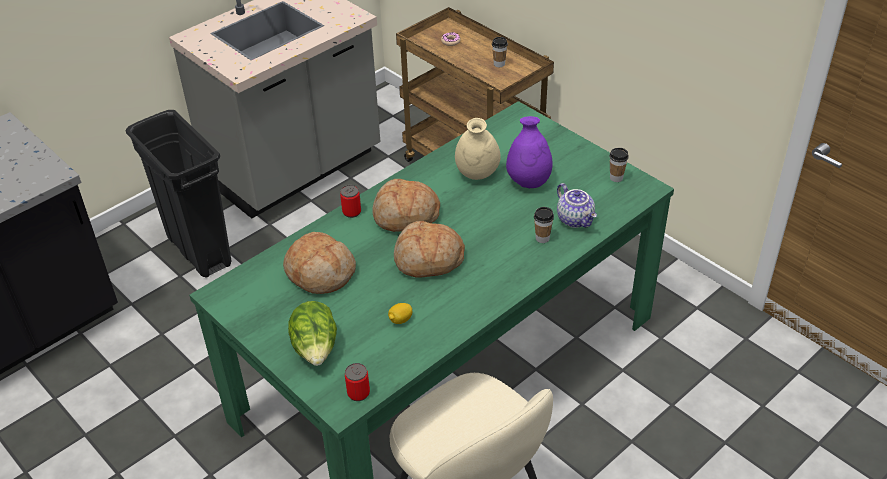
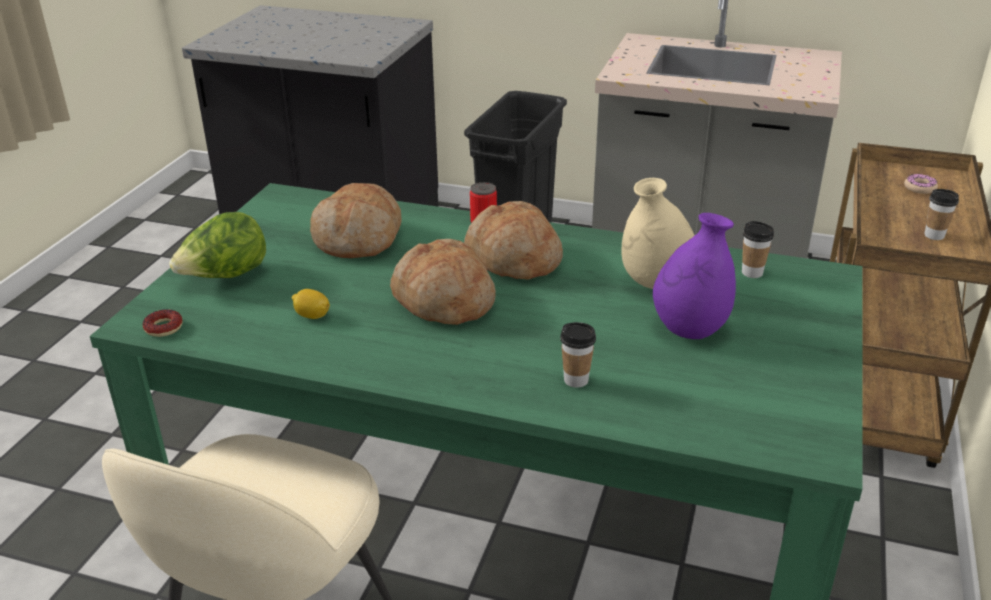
camera: 60 degrees right, 10 degrees down
can [345,363,370,401] -> donut [143,309,183,337]
teapot [557,183,597,228] -> none
cup [609,148,629,182] -> cup moved to [742,221,774,278]

